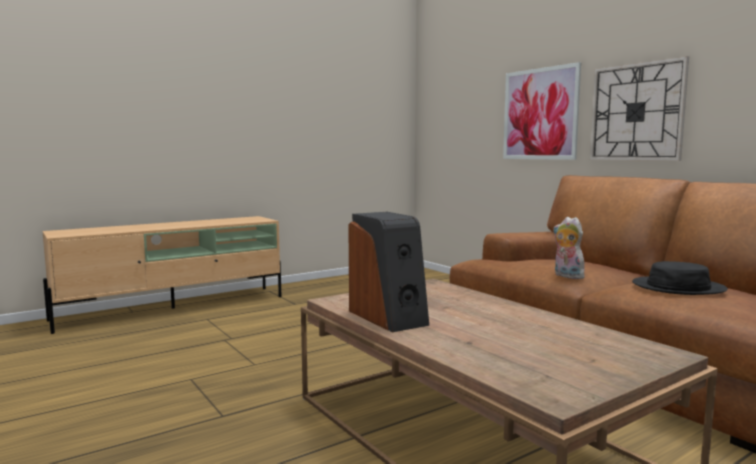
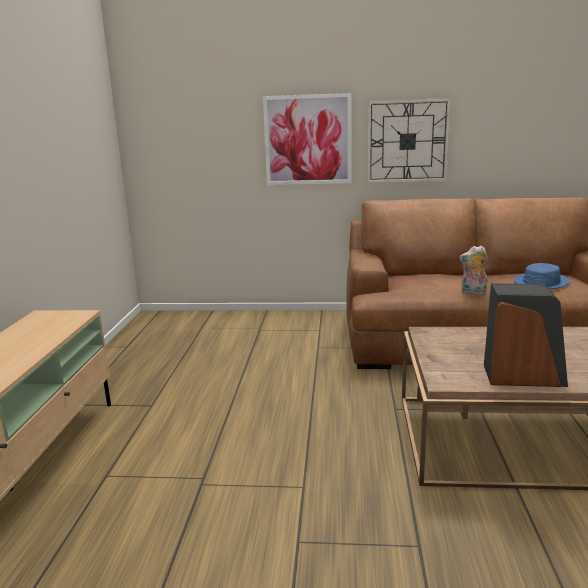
camera: 50 degrees left, 10 degrees up
black hat [632,261,728,295] -> blue hat [514,263,570,289]

